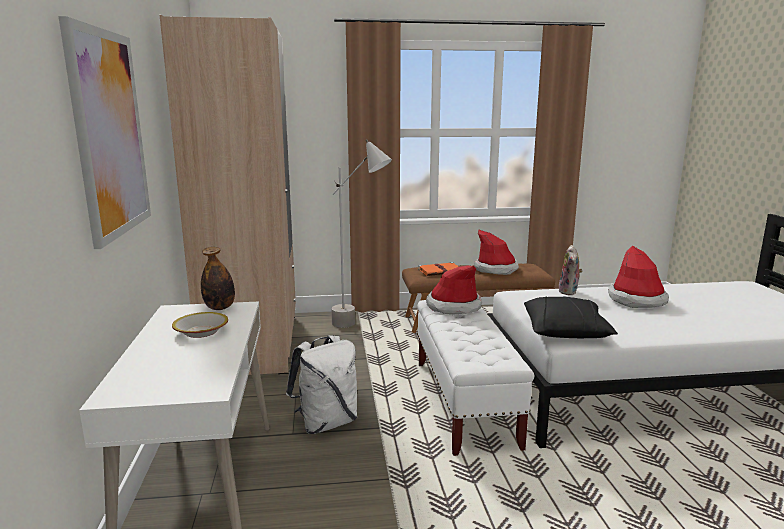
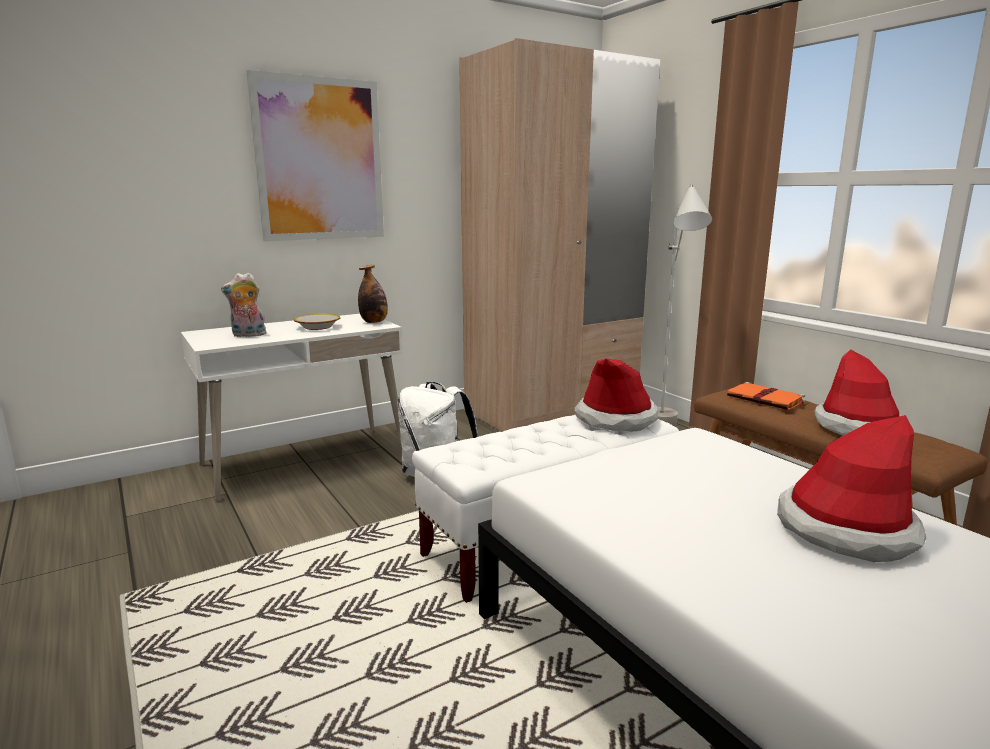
camera: 65 degrees right, 0 degrees up
black pillow [524,296,618,338] -> none
plush toy [559,245,583,295] -> plush toy moved to [221,272,266,337]

